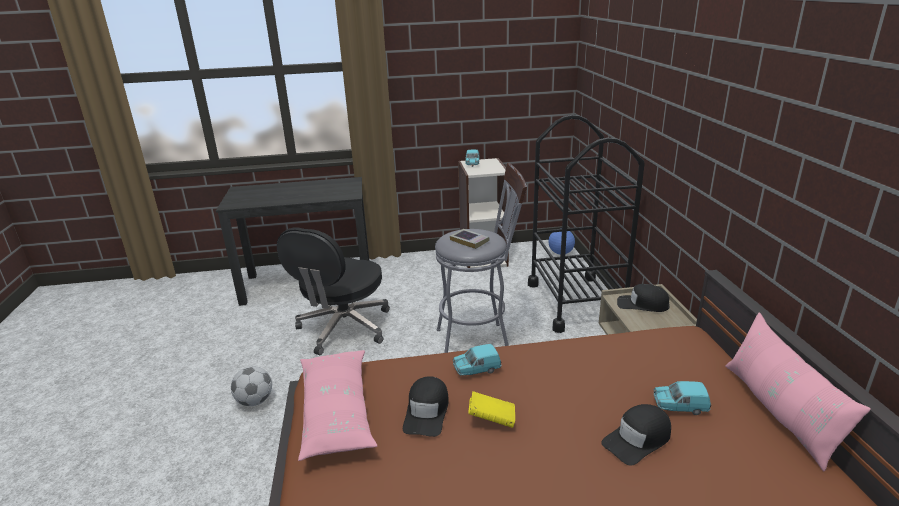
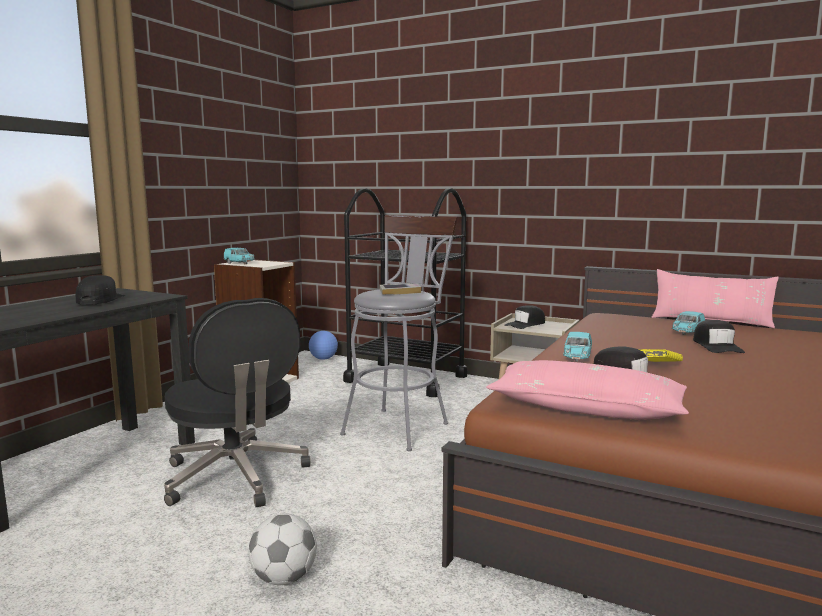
camera: 55 degrees left, 15 degrees down
none -> black cap [76,275,125,305]

